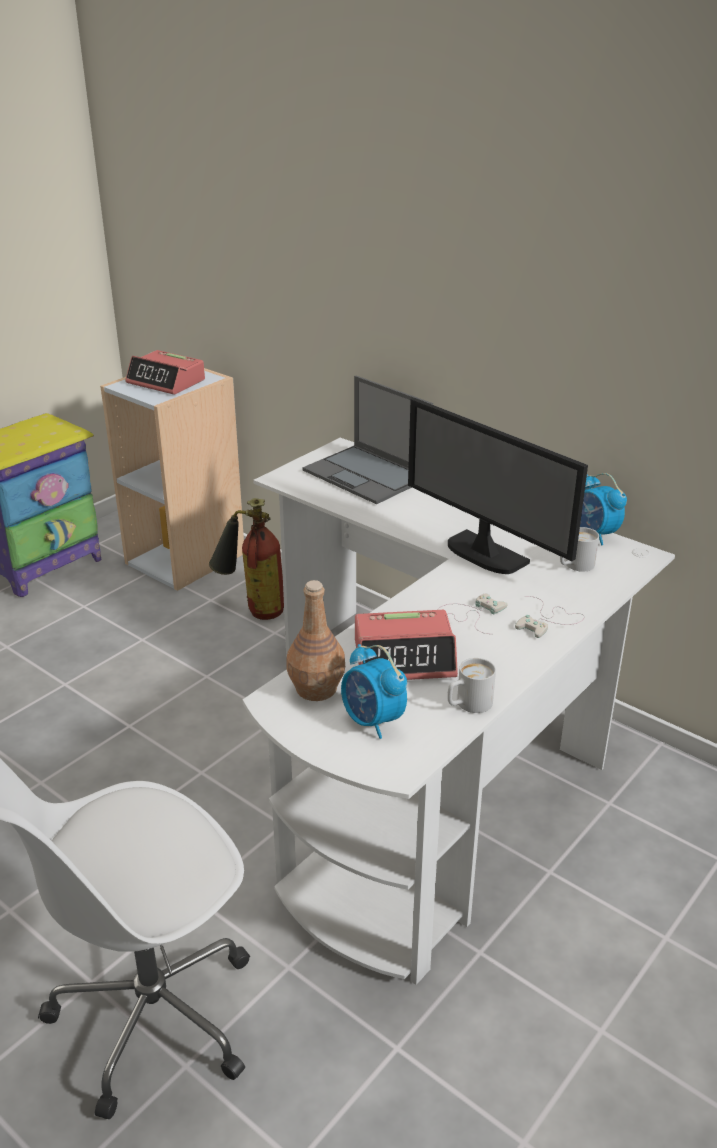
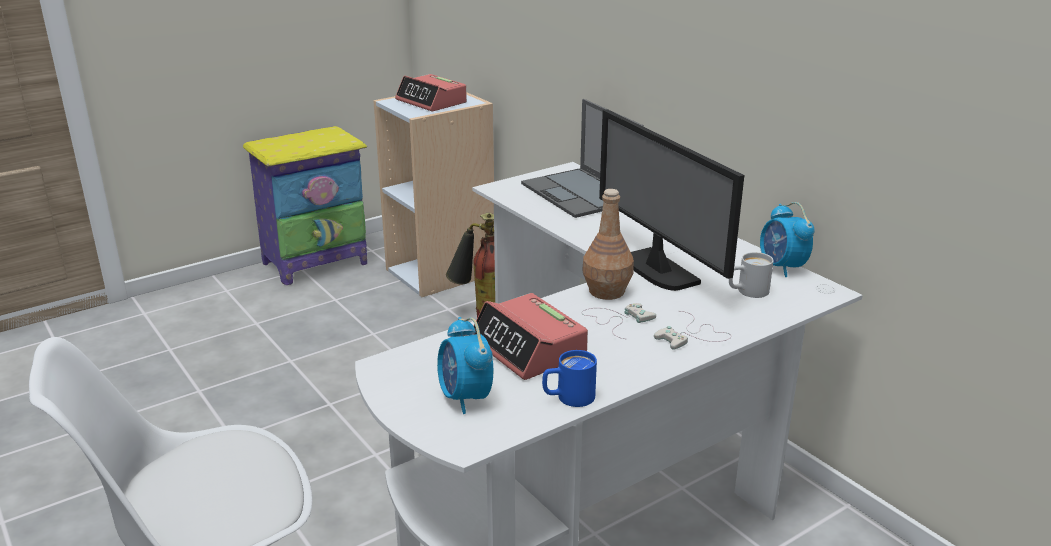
camera: 15 degrees right, 5 degrees down
brown bottle [286,580,345,701] -> brown bottle moved to [583,189,634,300]
alarm clock [355,610,458,680] -> alarm clock turned 45 degrees clockwise [472,293,588,380]
white mug [447,658,496,713] -> blue mug [542,350,597,407]

